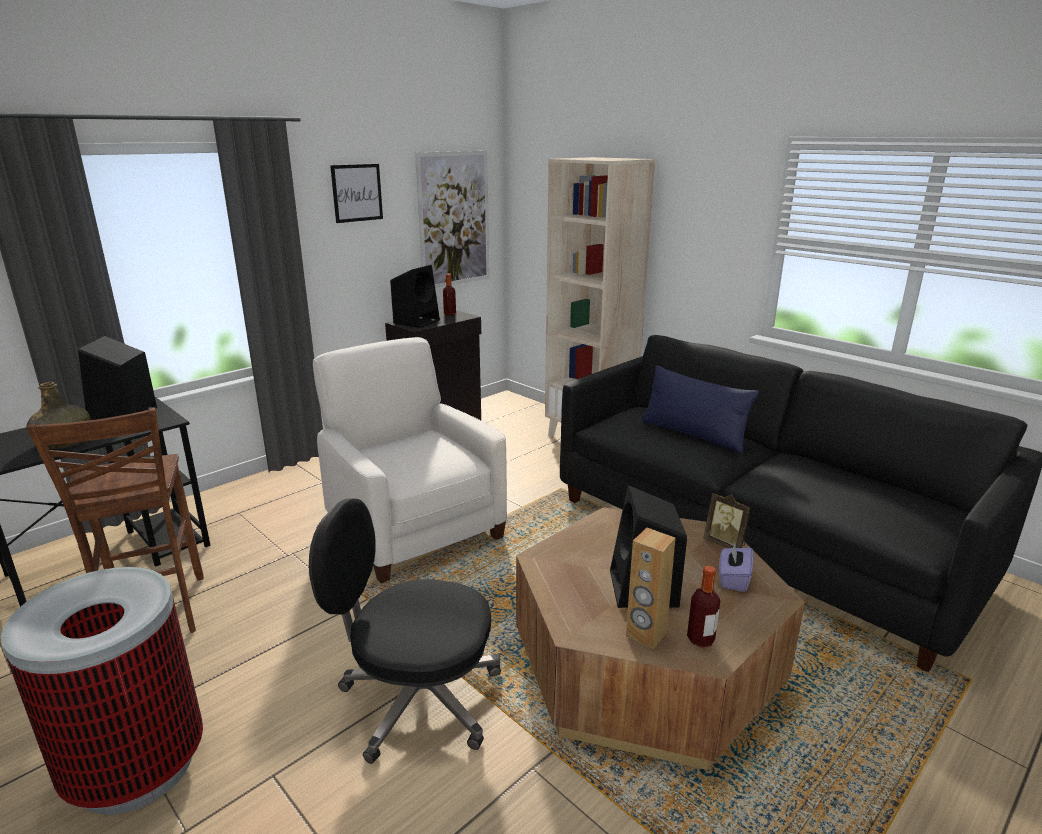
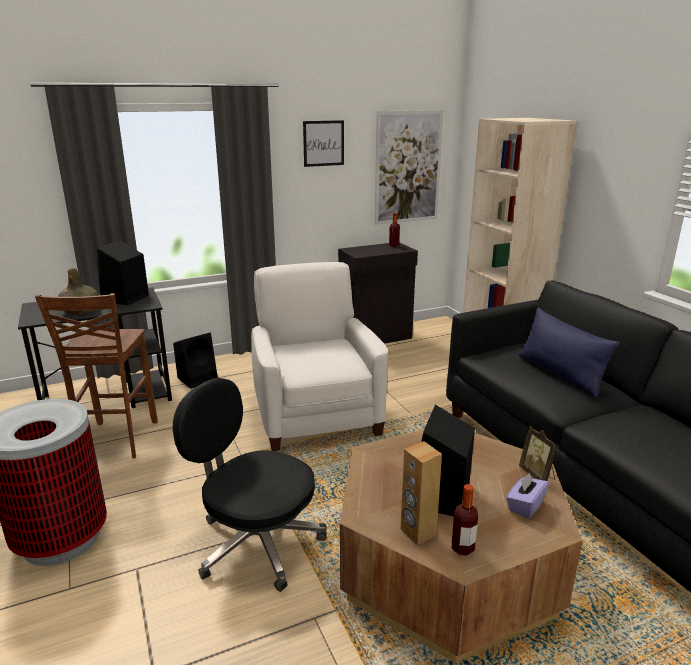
camera: 20 degrees right, 0 degrees up
black speaker [390,265,440,328] -> black speaker moved to [173,333,218,389]

